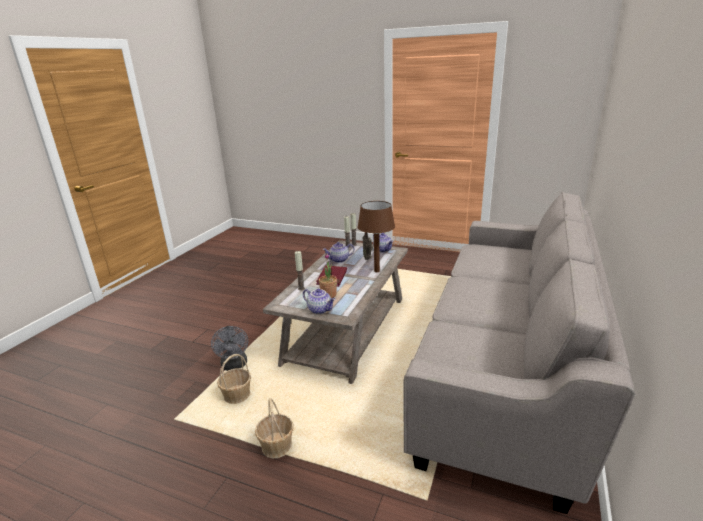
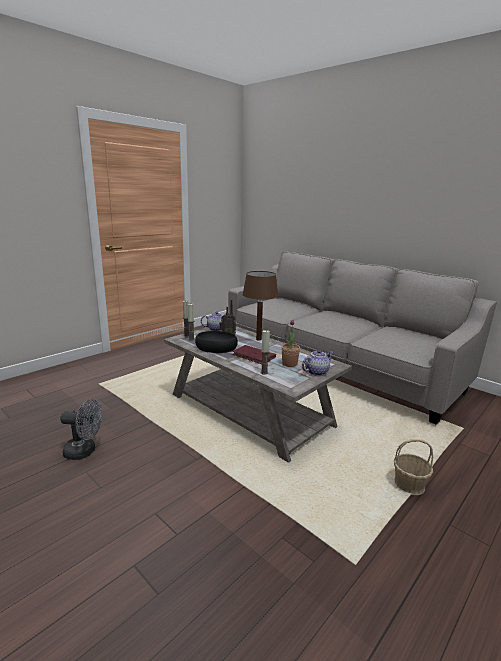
camera: 70 degrees left, 5 degrees down
grey fan [211,326,248,371] -> grey fan moved to [60,399,102,460]
basket [217,354,251,404] -> none
teapot [323,242,355,263] -> black bowl [195,331,238,353]

